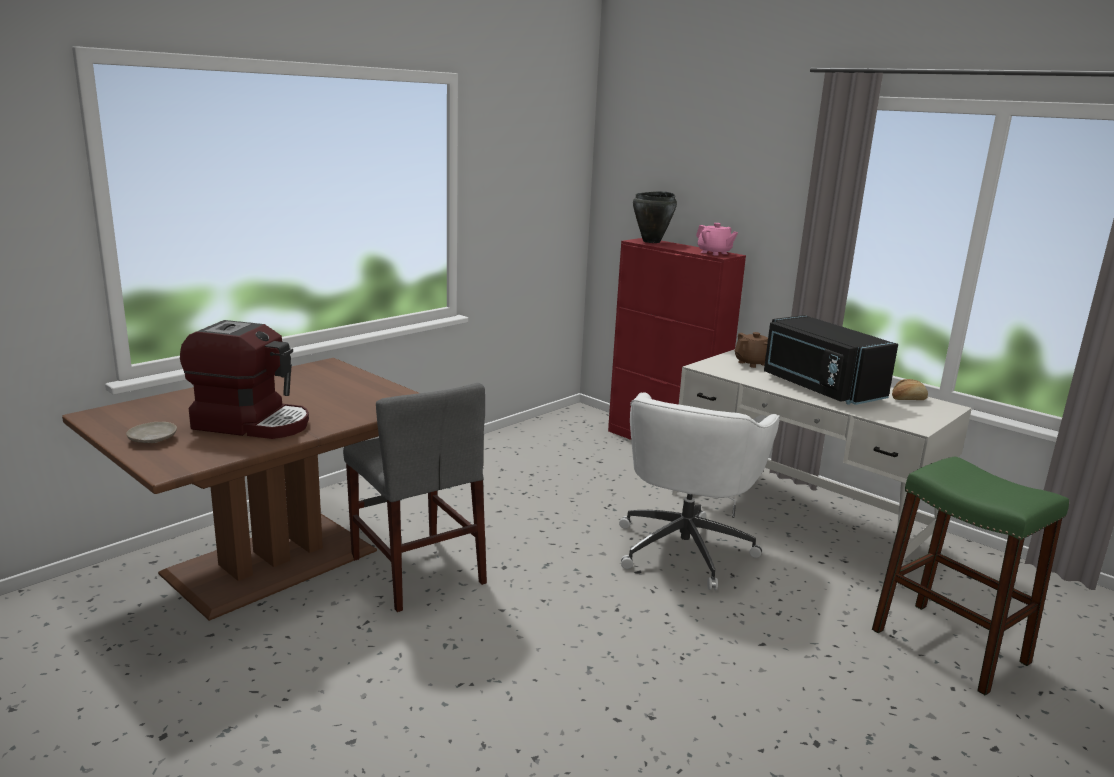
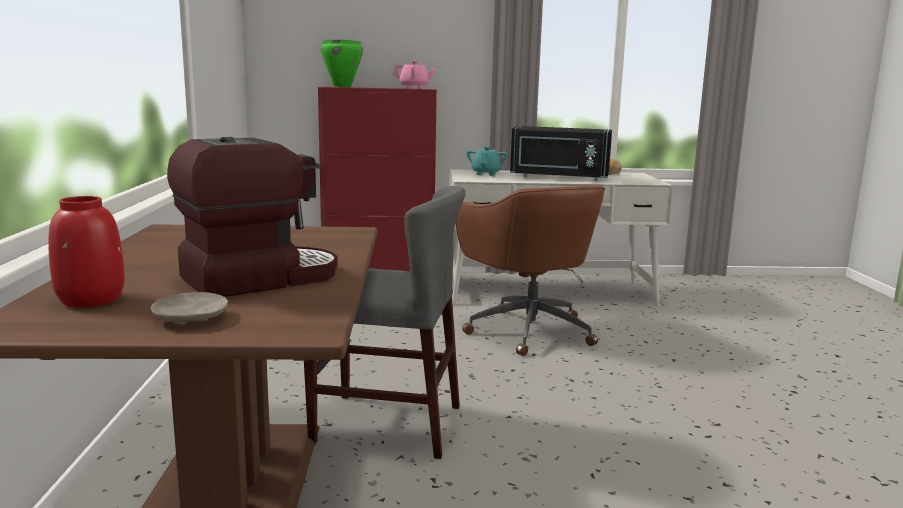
camera: 45 degrees left, 5 degrees down
white office chair [619,392,780,590] -> brown office chair [456,185,605,356]
black cooking pot [633,191,677,243] -> green cooking pot [321,40,363,87]
brown teapot [735,332,768,368] -> turquoise teapot [466,146,507,176]
green stool [872,456,1069,696] -> none
none -> red vase [48,196,125,308]

